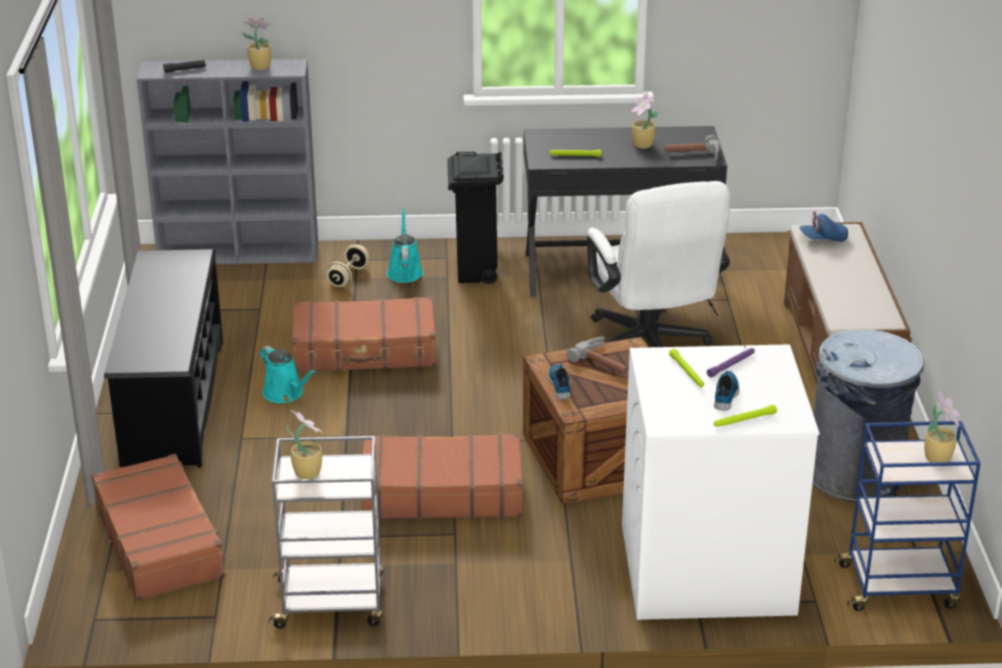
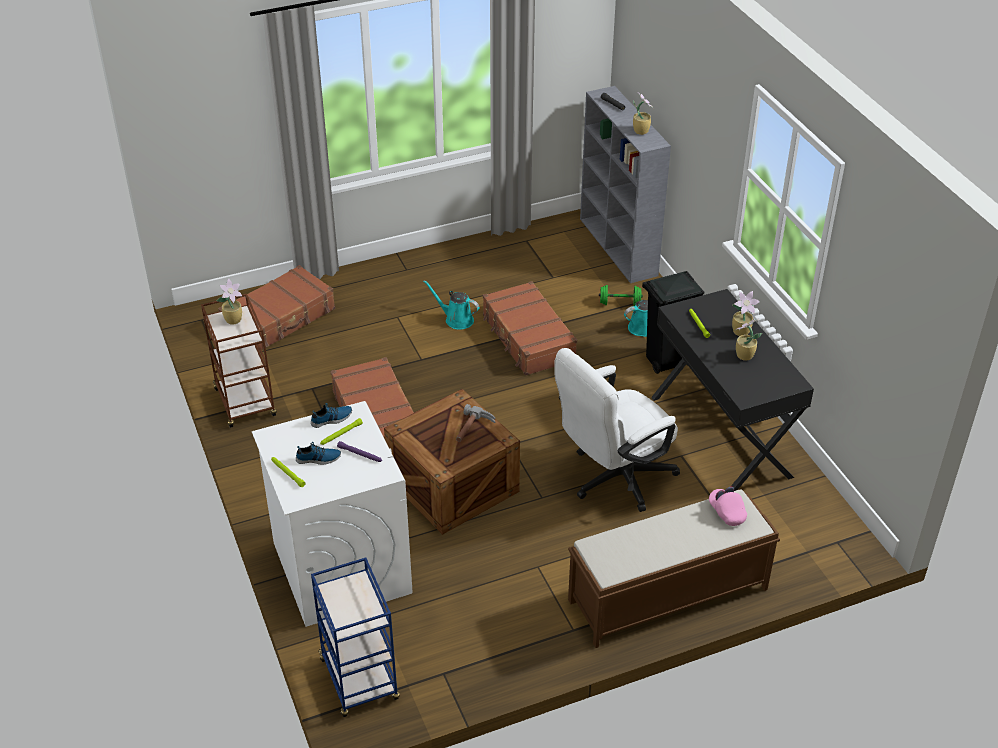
camera: 70 degrees right, 10 degrees up
black shoe rack [104,249,223,468] -> none
turquoise watering can [260,346,316,403] -> turquoise watering can turned 90 degrees clockwise [423,280,479,330]
grey cart [268,436,384,628] -> brown cart [201,294,277,428]
beige dumbbell [327,245,369,287] -> green dumbbell [599,285,643,306]
shoe [548,364,571,399] -> shoe moved to [311,403,352,428]
hammer [665,135,720,161] -> none
blue cap [799,211,848,242] -> pink cap [709,487,747,526]
grey trash can [813,330,924,502] -> none
potted plant [924,392,961,463] -> potted plant moved to [732,291,760,336]

